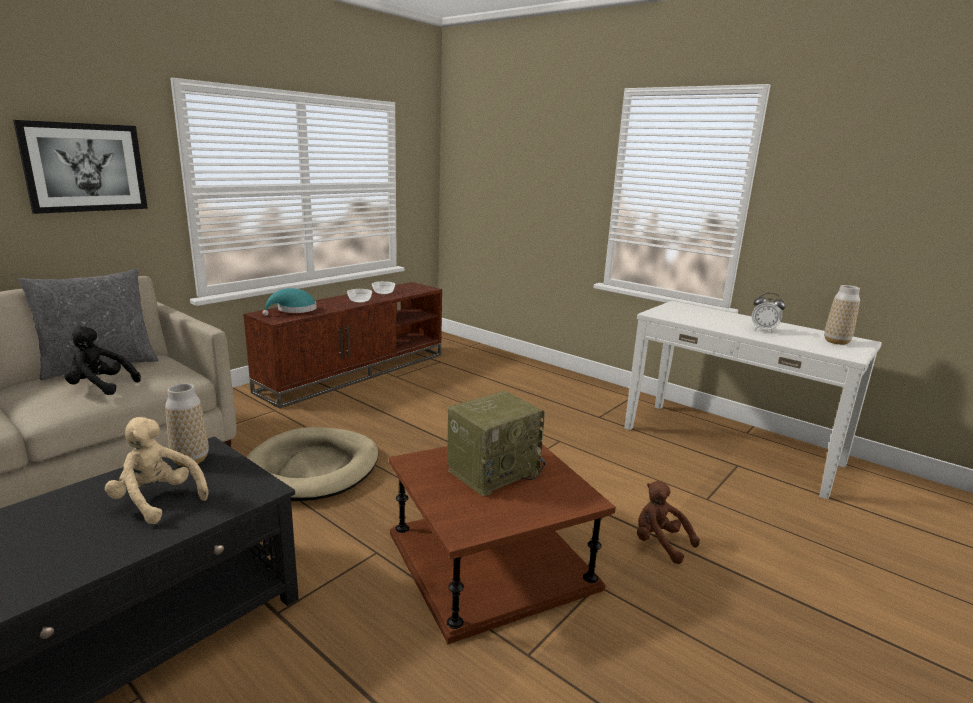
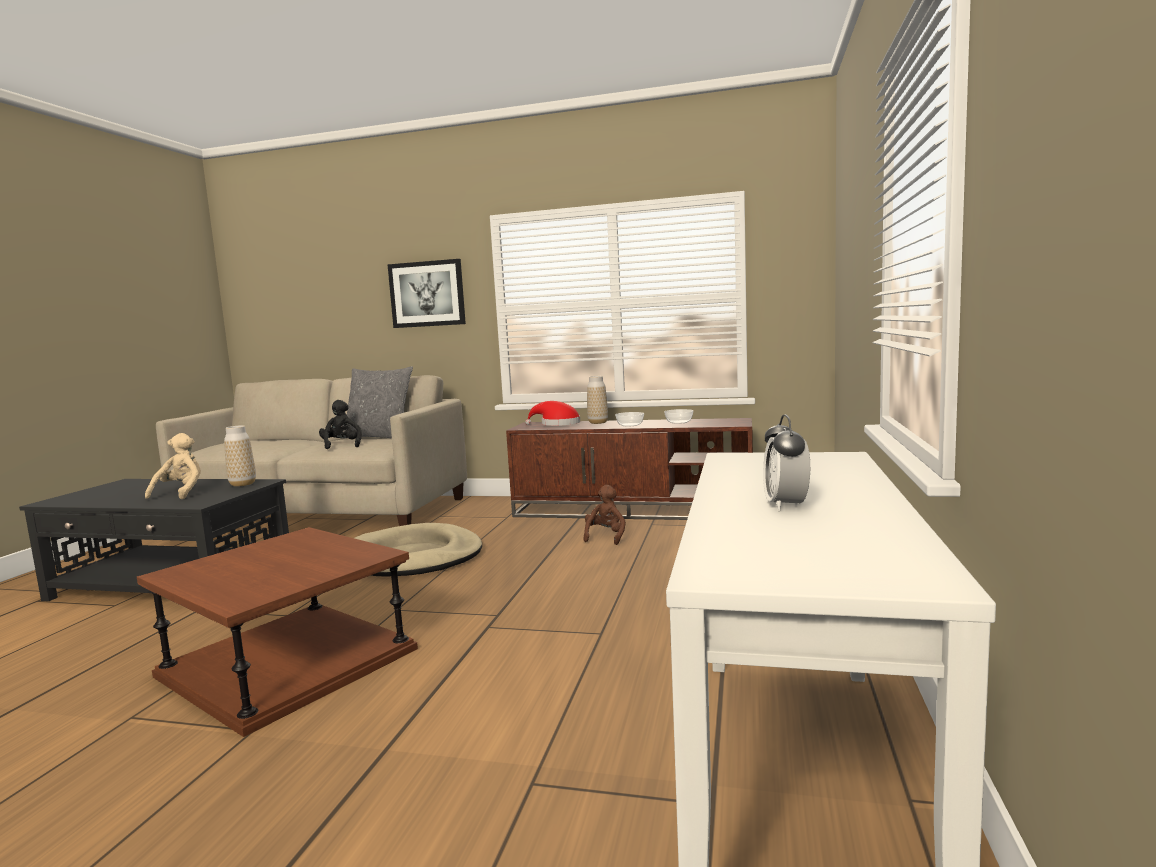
camera: 65 degrees right, 10 degrees down
turquoise hat [262,288,317,316] -> red hat [525,401,580,426]
radio [447,391,545,497] -> none
brown plush toy [637,481,700,564] -> brown plush toy moved to [583,485,626,545]
vase [824,285,860,345] -> vase moved to [587,376,608,424]

